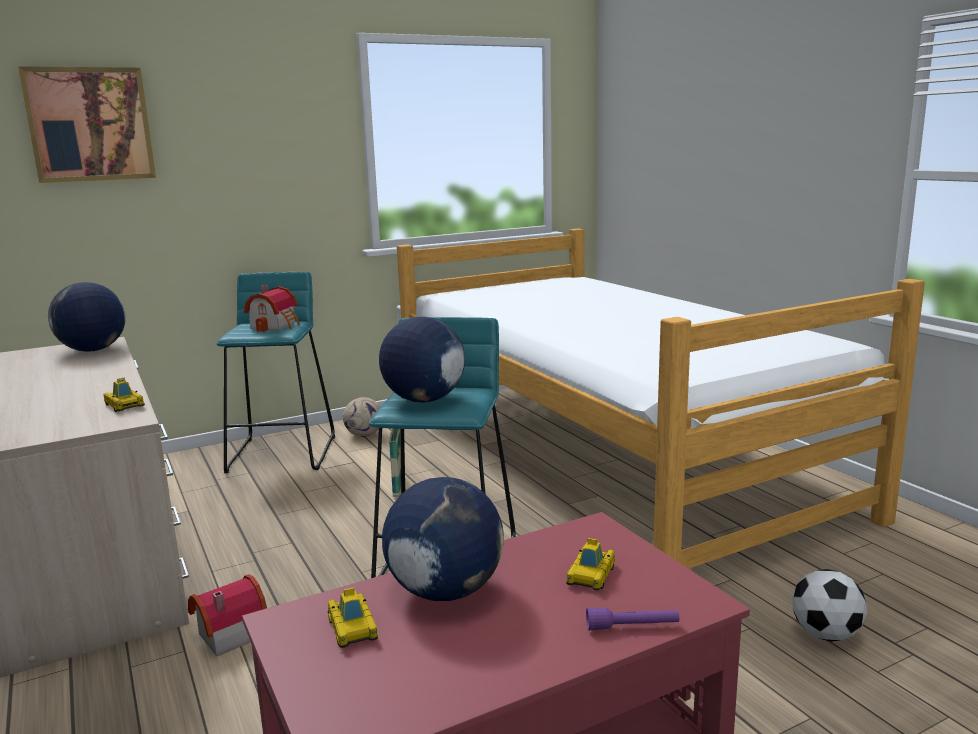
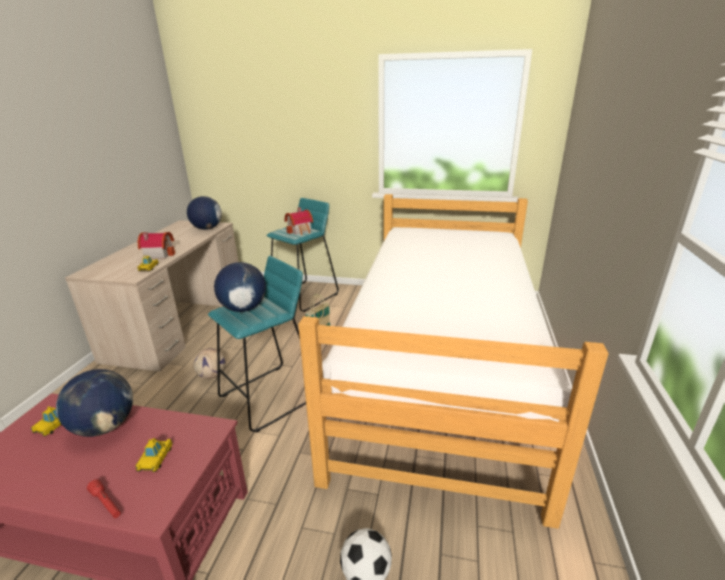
camera: 40 degrees right, 10 degrees up
picture [18,66,156,183] -> none
toy house [188,574,267,656] -> toy house moved to [137,232,175,259]
football [343,397,380,437] -> football moved to [194,348,226,379]
toy car [566,538,615,591] -> toy car turned 60 degrees counterclockwise [135,438,173,472]
purple flashlight [586,608,679,631] -> red flashlight [87,479,121,518]

